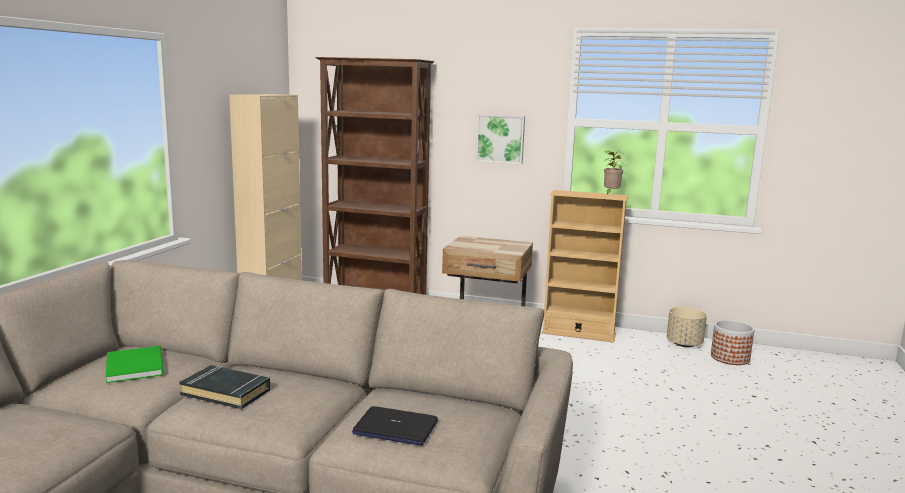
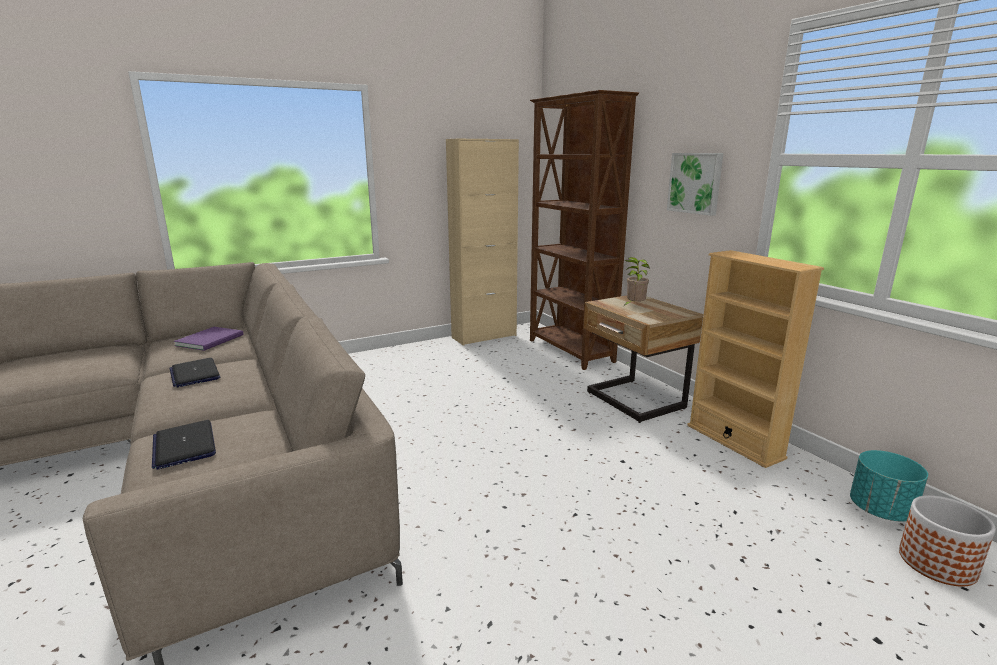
camera: 45 degrees right, 5 degrees up
green book [106,346,164,383] -> purple book [174,327,243,351]
black book [179,365,270,409] -> laptop [170,358,220,387]
potted plant [604,150,624,194] -> potted plant moved to [624,257,650,306]
beige planter [667,307,707,347] -> turquoise planter [850,450,928,522]

